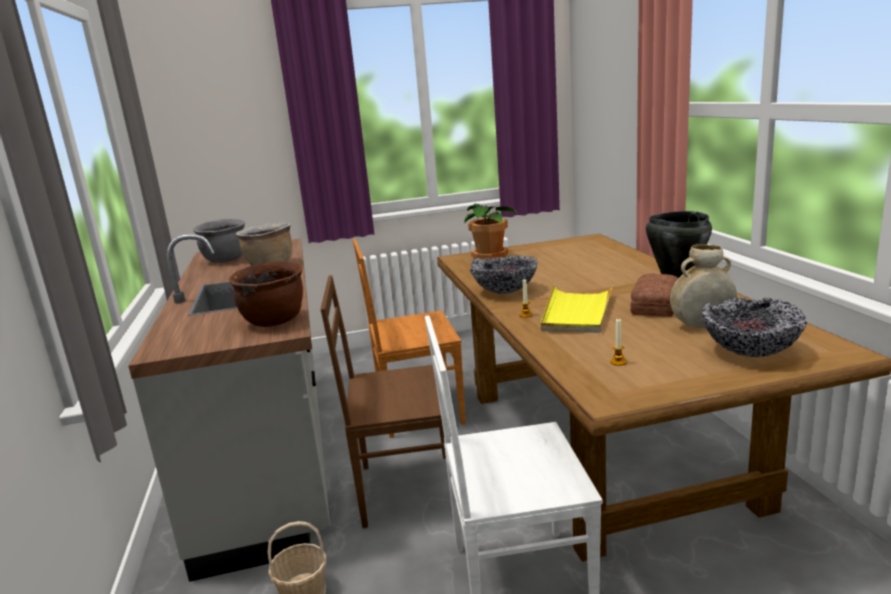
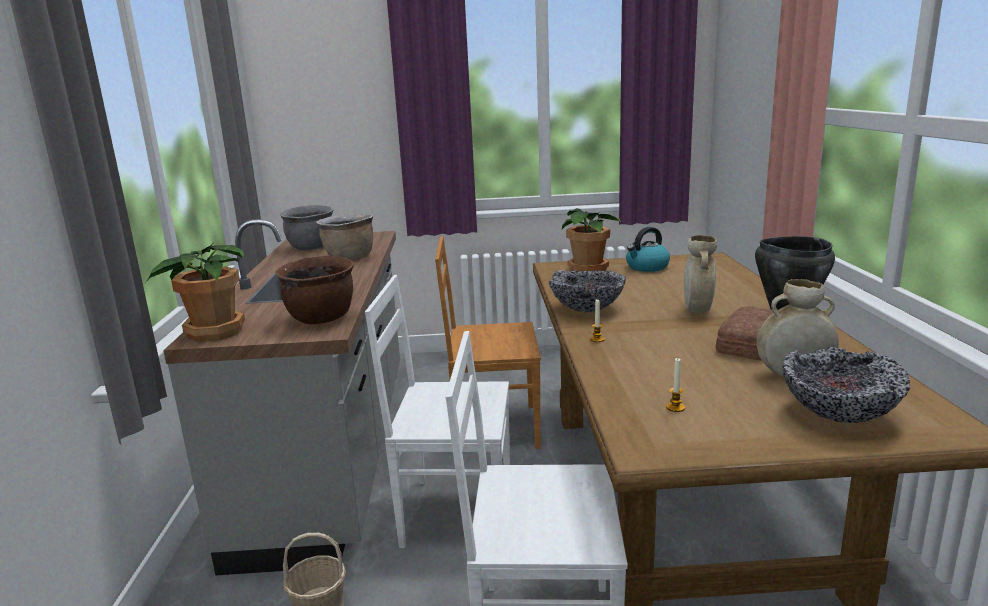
camera: 10 degrees right, 0 degrees up
brown chair [320,275,451,528] -> white chair [365,275,510,548]
yellow tray [541,285,613,333] -> none
none -> potted plant [146,244,245,342]
none -> kettle [626,227,670,272]
none -> beige vase [684,235,717,313]

